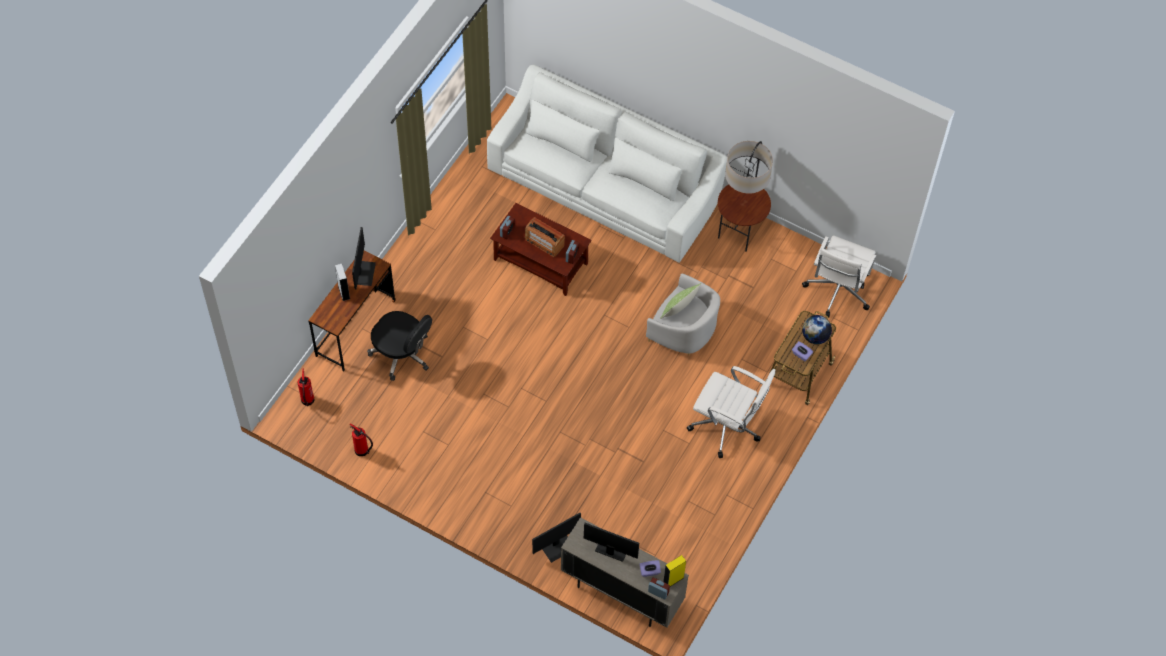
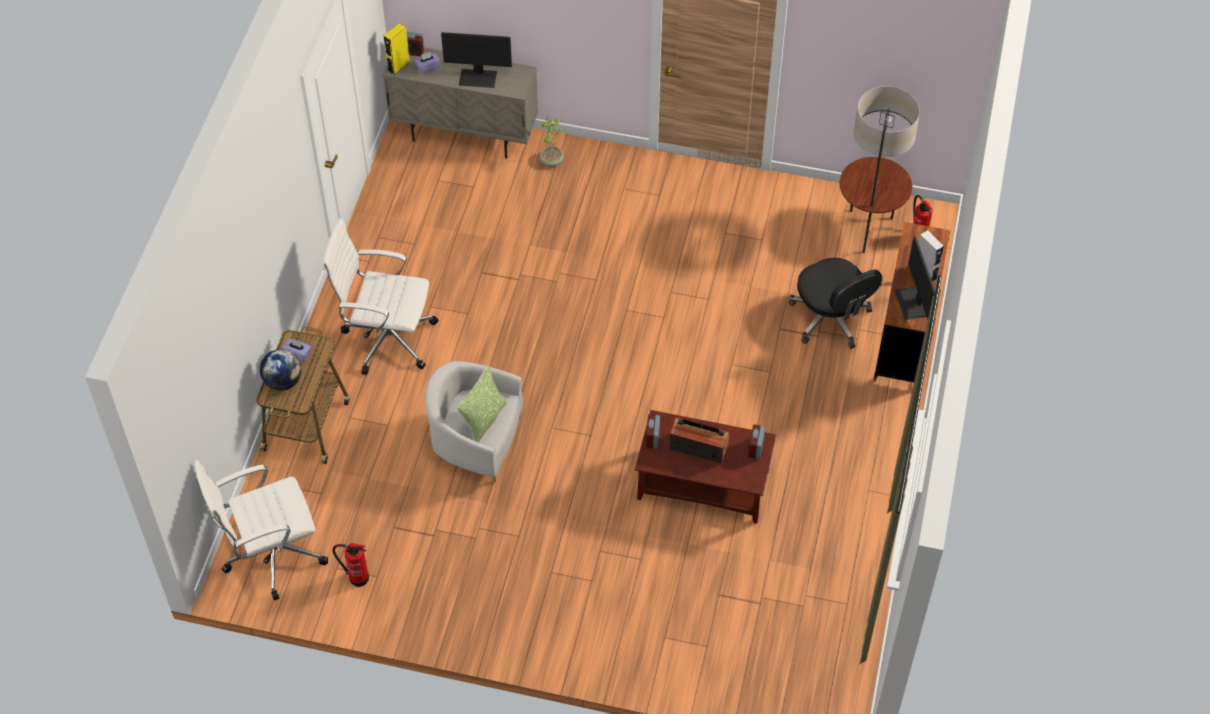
camera: 165 degrees right, 5 degrees down
fire extinguisher [350,423,373,456] -> fire extinguisher moved to [332,543,369,587]
black office chair [367,311,432,381] -> black office chair turned 135 degrees counterclockwise [788,258,882,349]
white sofa [487,65,727,263] -> none
monitor [532,513,581,563] -> potted plant [540,116,566,167]
floor lamp [718,141,773,252] -> floor lamp moved to [840,86,920,253]
white office chair [802,235,876,318] -> white office chair turned 120 degrees counterclockwise [195,460,328,600]

